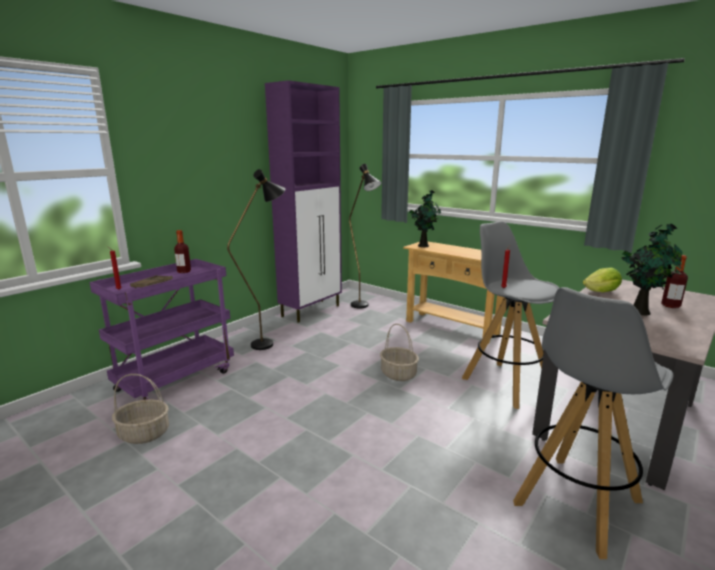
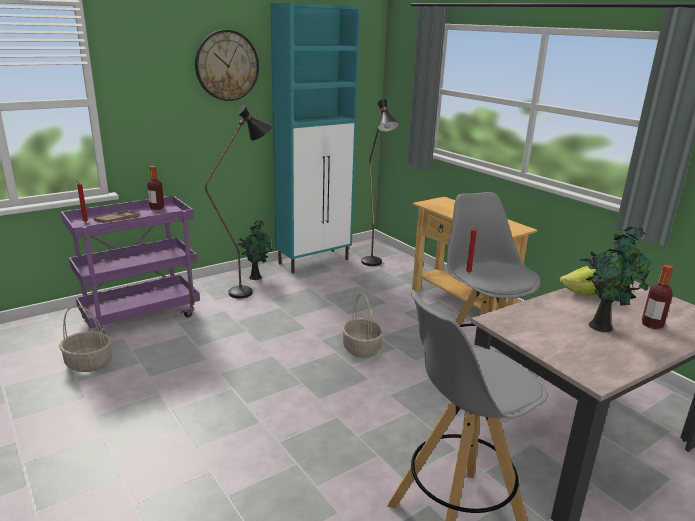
camera: 15 degrees right, 5 degrees up
purple cabinet [265,80,342,323] -> turquoise cabinet [270,3,361,273]
potted plant [409,190,441,247] -> potted plant moved to [237,221,273,280]
none -> wall clock [195,30,259,101]

